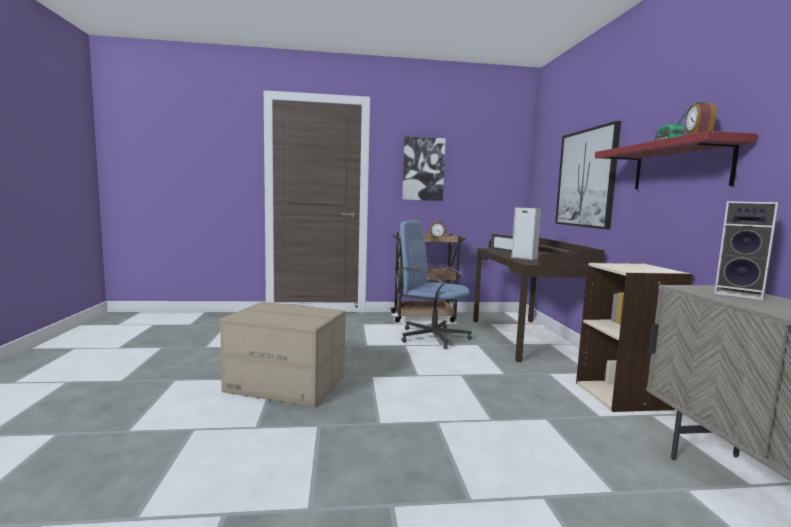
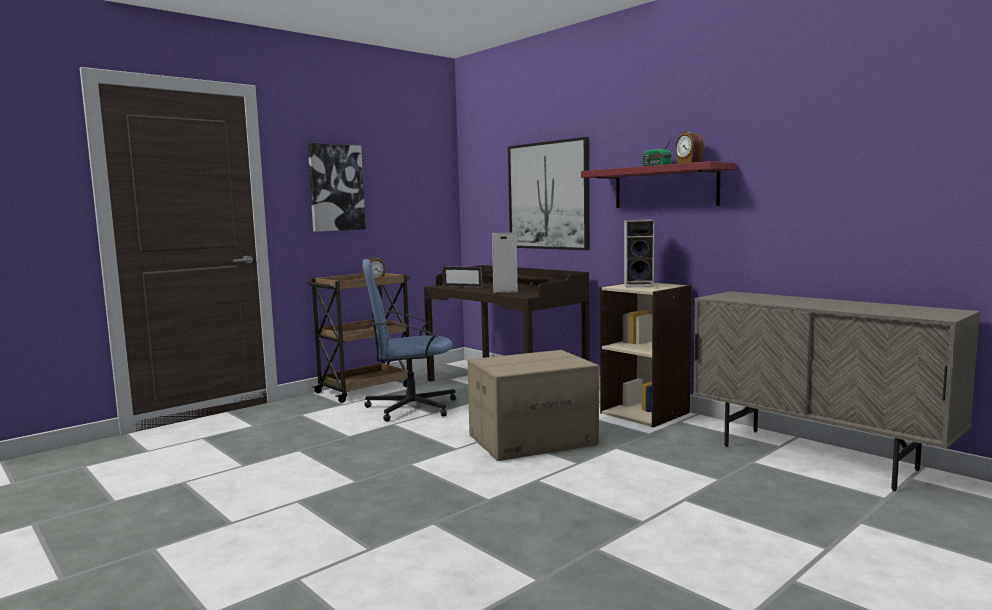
camera: 35 degrees left, 0 degrees up
cardboard box [220,302,346,407] -> cardboard box moved to [468,350,599,461]
speaker [714,201,779,300] -> speaker moved to [624,219,654,287]

